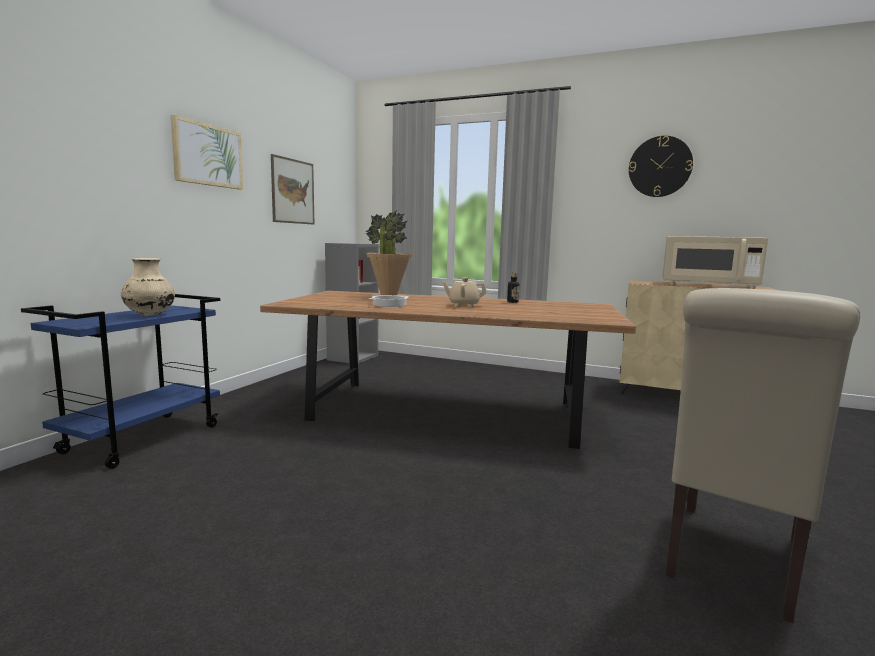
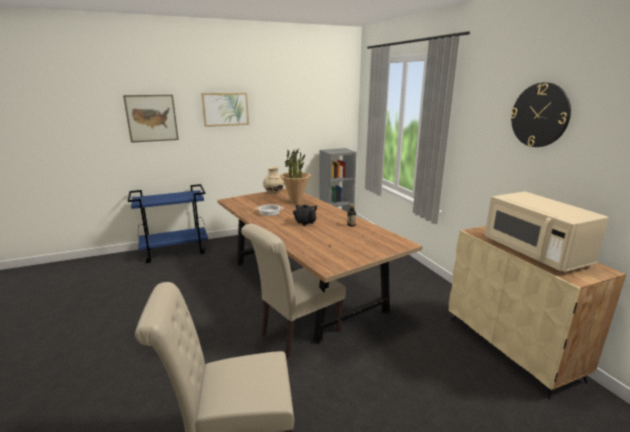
camera: 45 degrees right, 10 degrees up
beige vase [121,258,175,316] -> beige vase moved to [263,167,284,193]
picture [271,154,315,225] -> picture moved to [123,95,179,143]
beige teapot [442,278,487,307] -> black teapot [293,204,317,226]
none -> beige chair [241,224,346,359]

